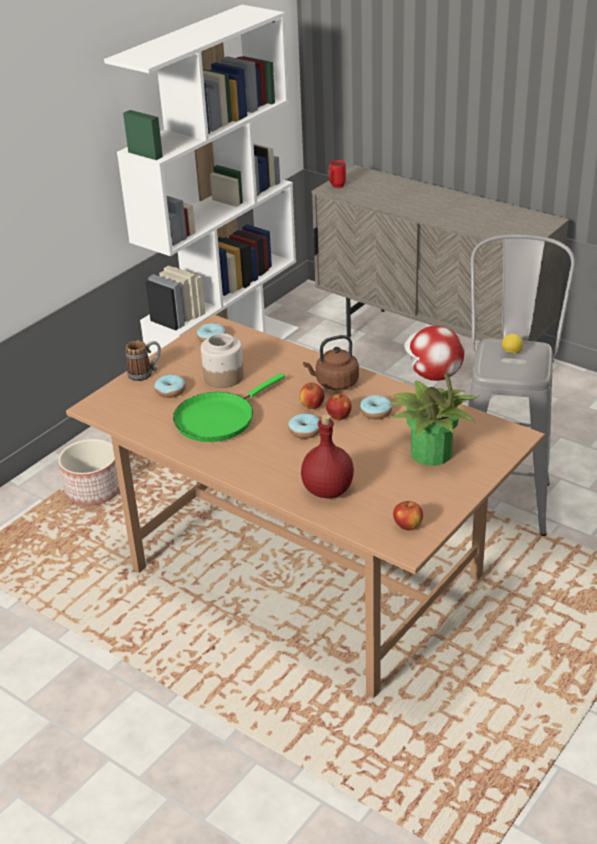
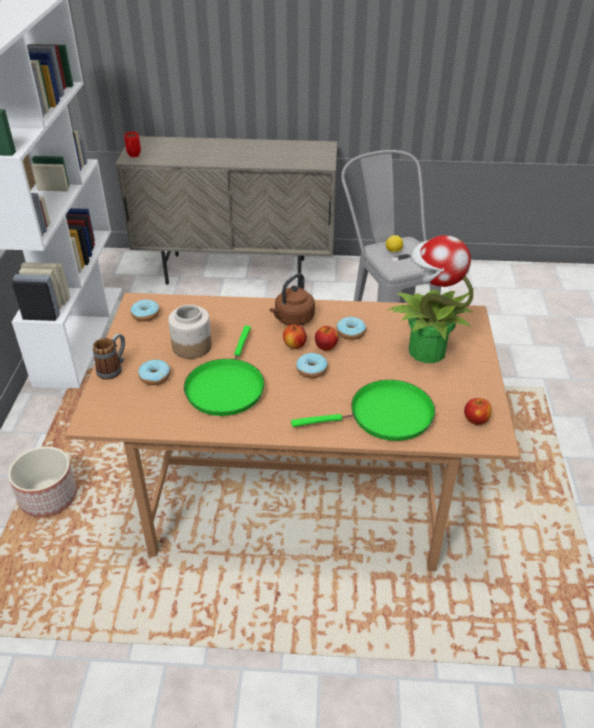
camera: 35 degrees left, 5 degrees up
red bottle [301,414,354,499] -> green frying pan [291,380,435,441]

